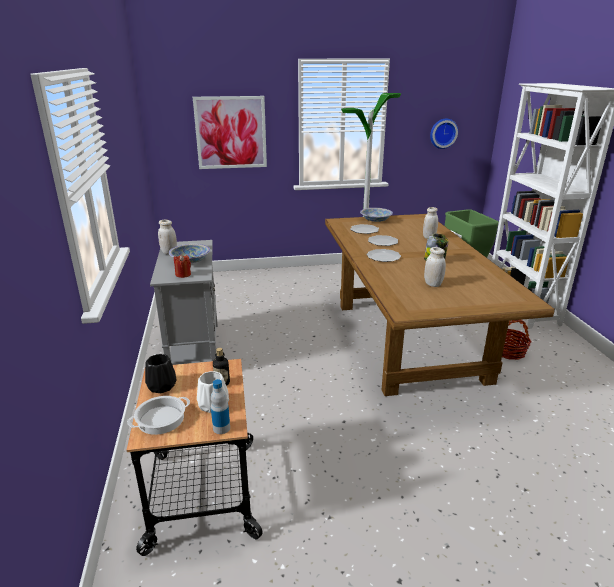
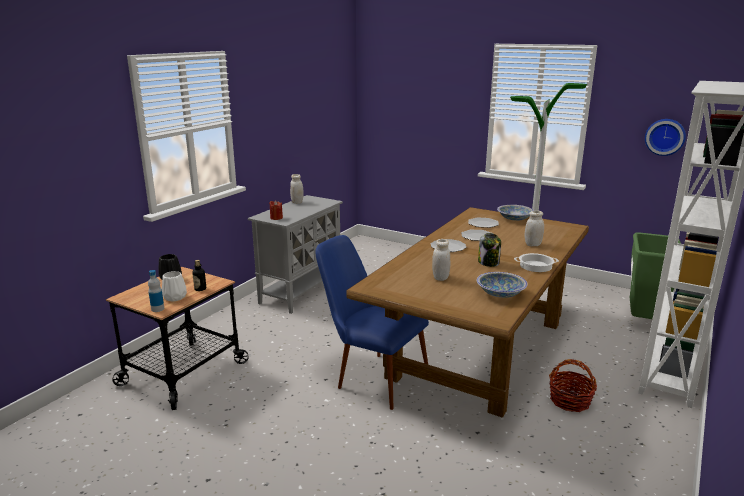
camera: 40 degrees right, 5 degrees down
cooking pot [127,396,190,435] -> cooking pot moved to [514,253,559,272]
bowl [169,244,210,263] -> bowl moved to [477,272,528,298]
picture [193,96,267,169] -> none
none -> blue chair [315,235,429,410]

